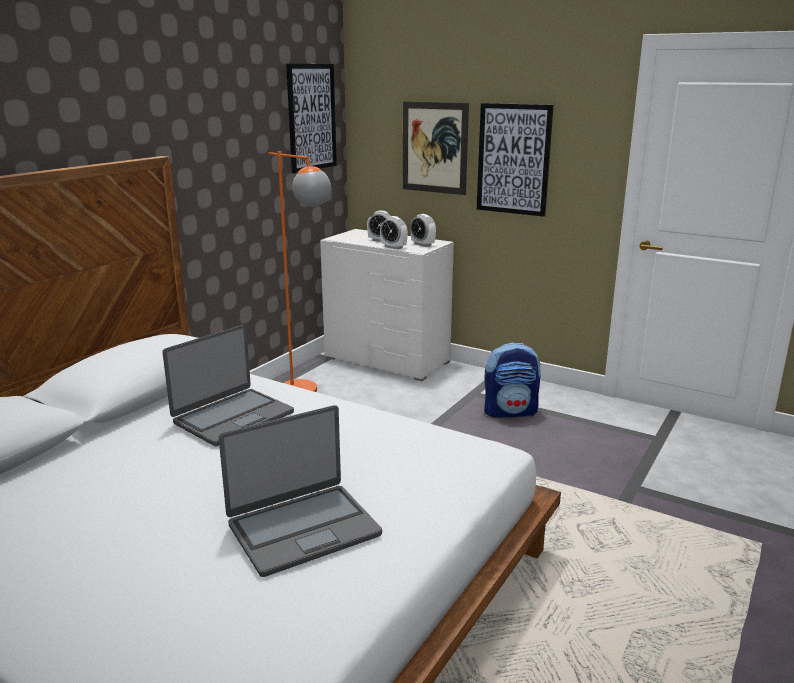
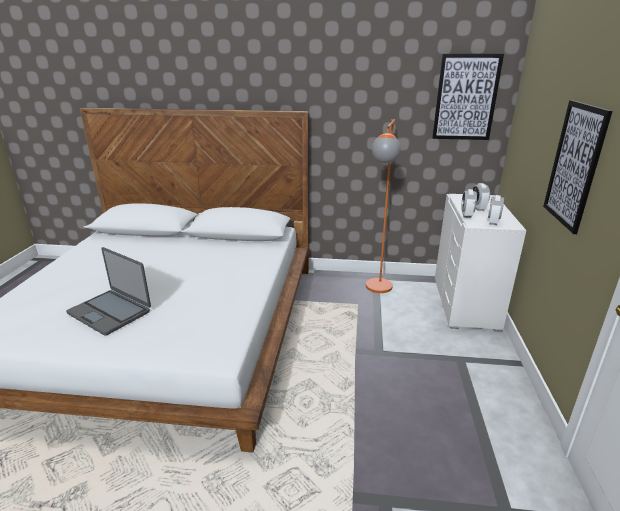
camera: 65 degrees right, 5 degrees up
laptop [162,325,294,446] -> none
picture [403,101,469,195] -> none
backpack [484,342,541,417] -> none

